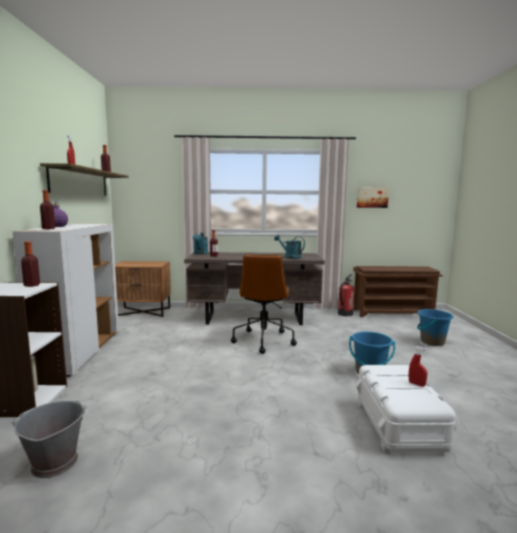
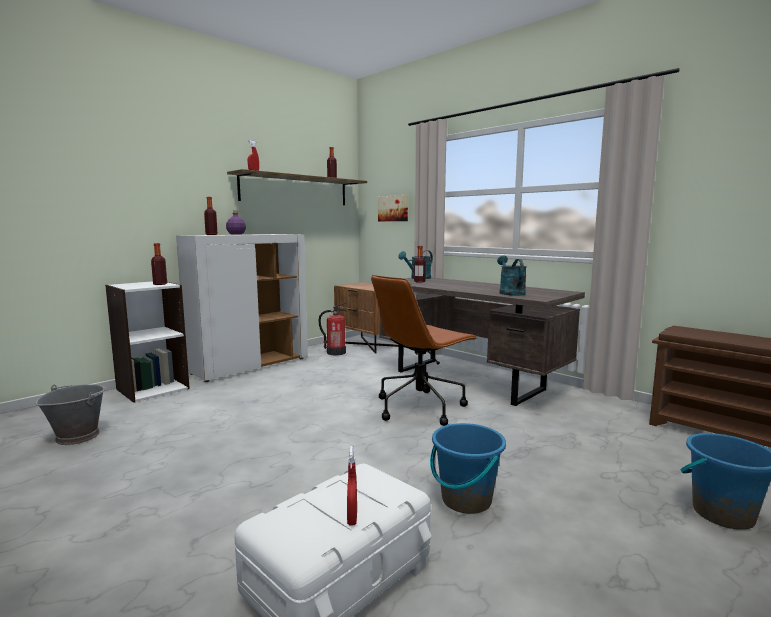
camera: 45 degrees right, 0 degrees up
fire extinguisher [338,274,354,316] -> fire extinguisher moved to [318,302,348,355]
picture [357,187,389,208] -> picture moved to [378,195,408,221]

